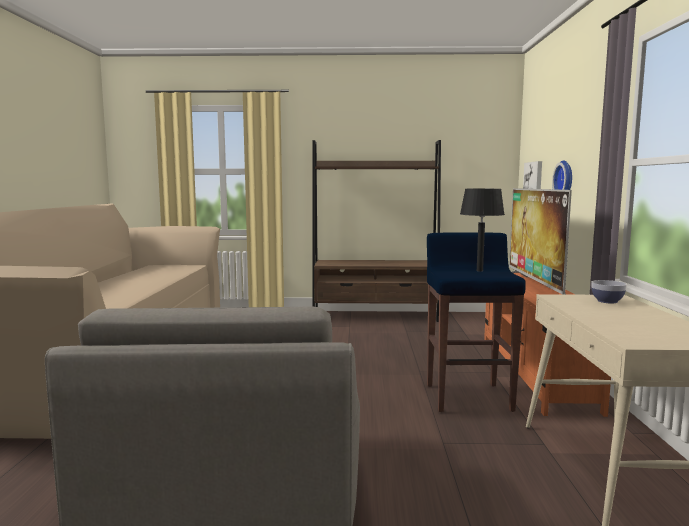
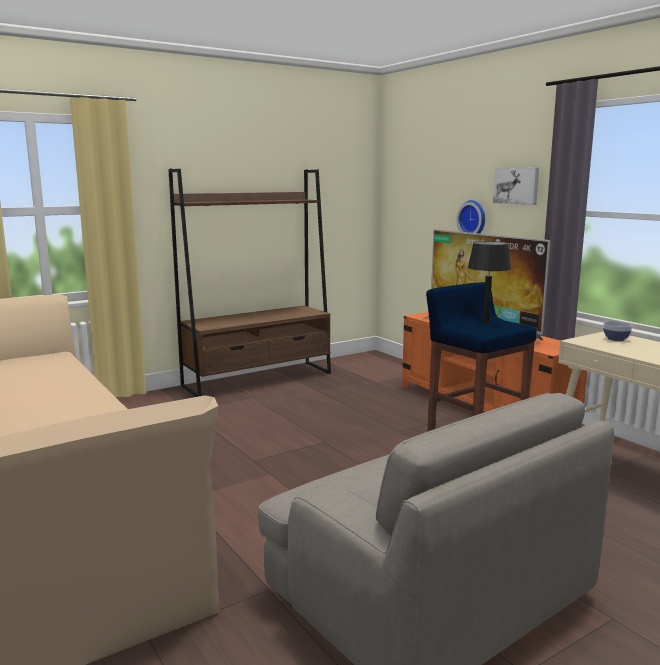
camera: 35 degrees left, 5 degrees up
picture [523,161,542,189] -> picture moved to [493,168,539,205]

